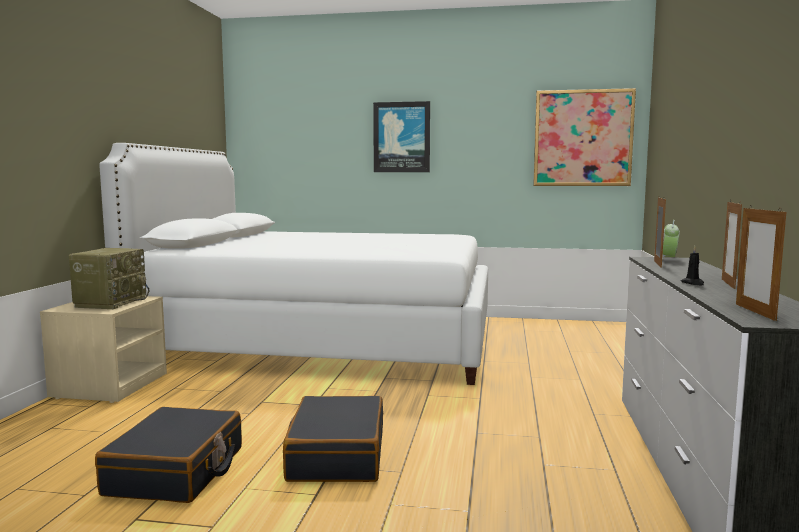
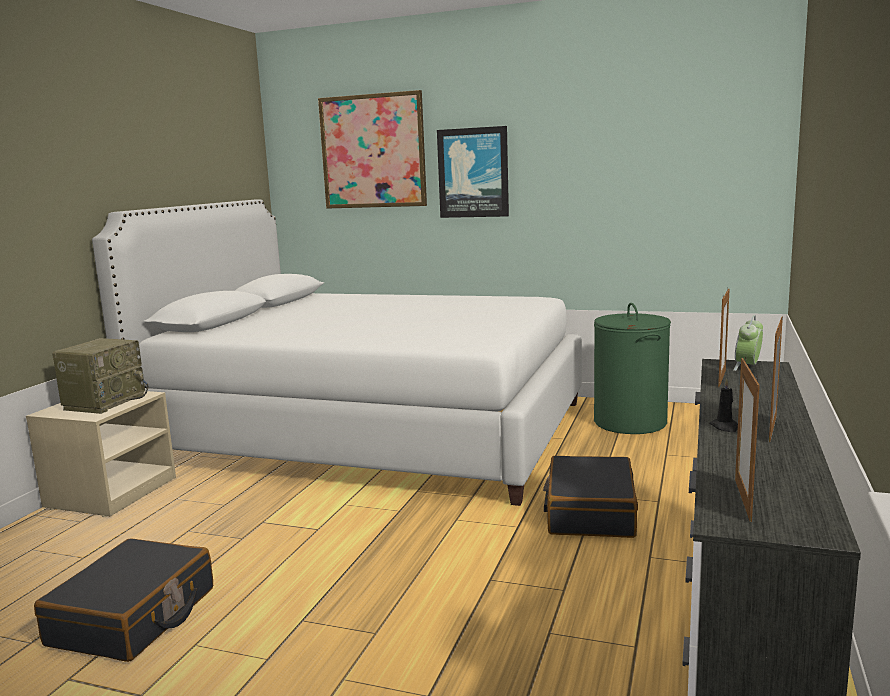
camera: 10 degrees right, 5 degrees up
black suitcase [283,396,383,482] -> black suitcase moved to [543,456,638,538]
picture [533,88,636,186] -> picture moved to [318,90,427,209]
none -> green laundry basket [594,303,671,434]

